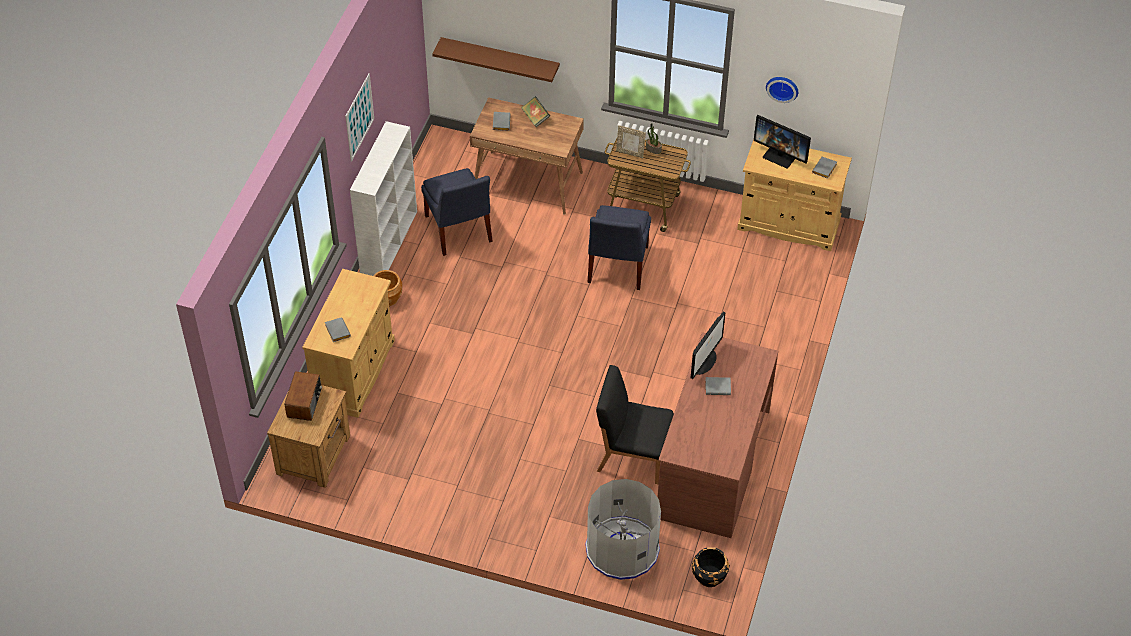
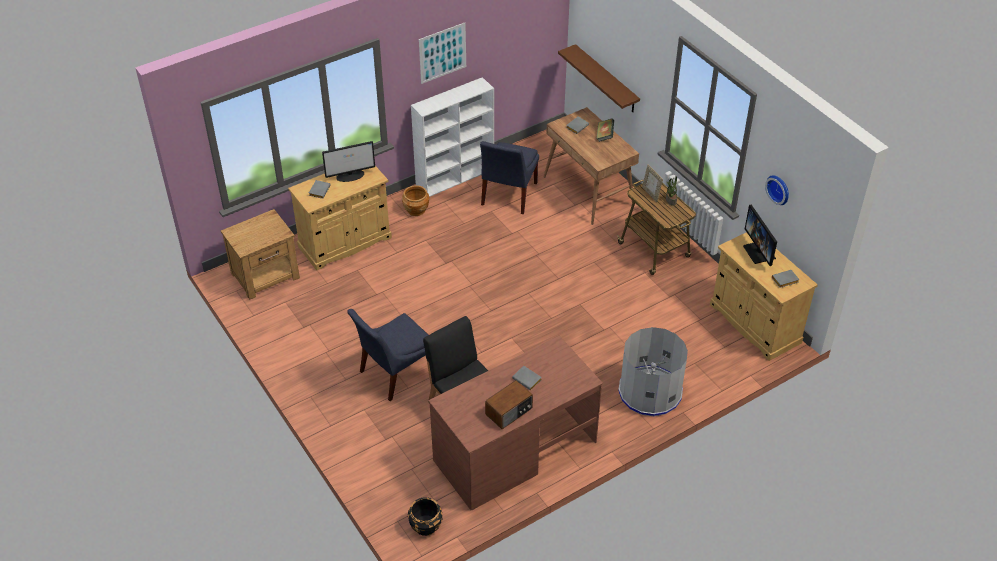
camera: 40 degrees right, 5 degrees down
radio [285,371,322,421] -> radio moved to [485,380,533,429]
grey trash can [585,479,661,580] -> grey trash can moved to [618,327,688,416]
blue chair [587,205,651,290] -> blue chair moved to [347,309,428,401]
monitor [691,311,726,379] -> monitor moved to [322,141,375,182]

